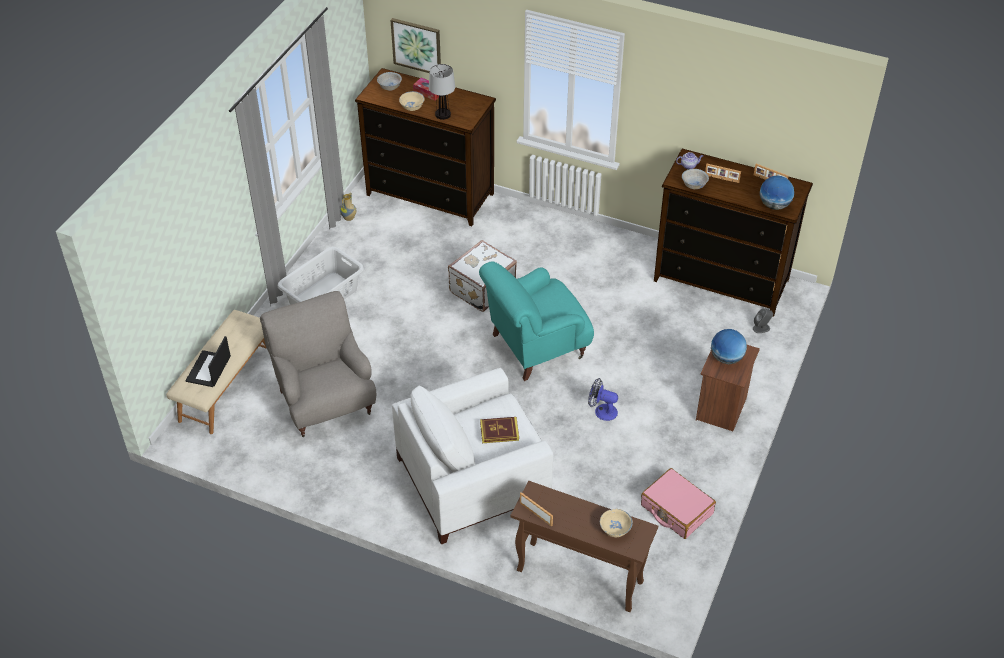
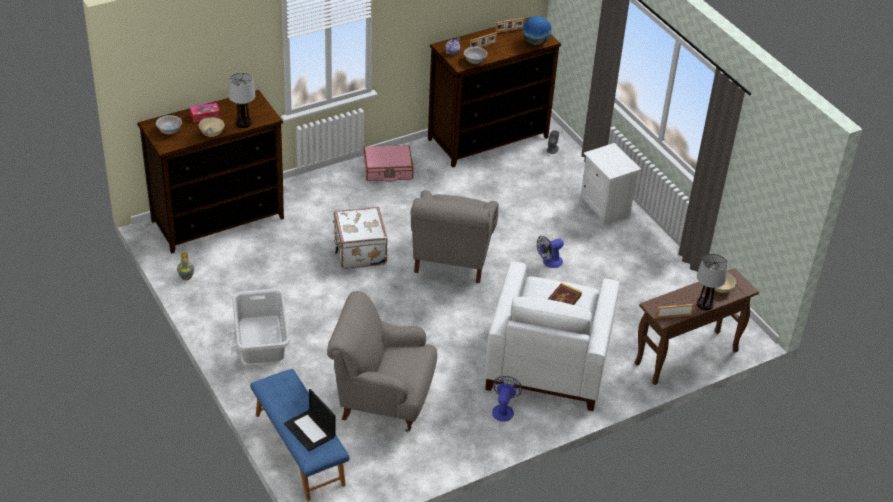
camera: 55 degrees left, 5 degrees down
beige bench [166,310,267,434] -> blue bench [250,369,349,501]
picture [391,18,441,73] -> none
turquoise armchair [479,261,594,381] -> grey armchair [410,190,499,283]
pink suitcase [641,468,716,539] -> pink suitcase moved to [363,145,413,182]
brown nightstand [696,345,760,431] -> white nightstand [580,143,642,226]
globe [711,329,747,364] -> none
none -> fan [492,376,522,422]
none -> table lamp [697,254,727,310]

